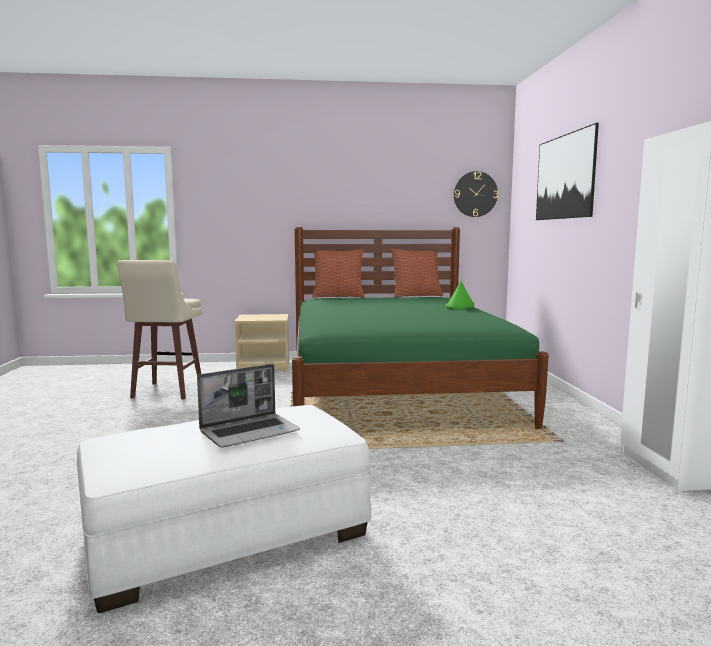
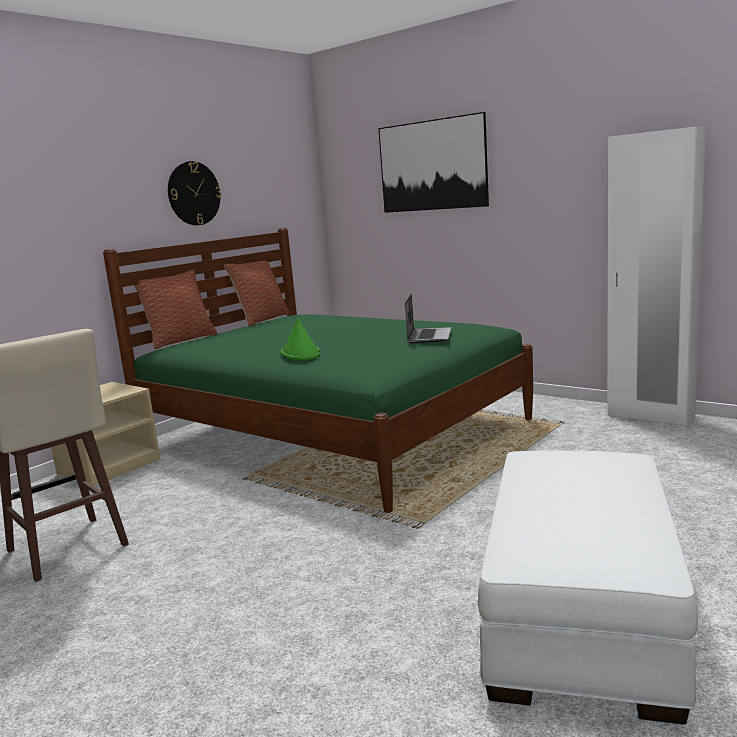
camera: 45 degrees left, 5 degrees up
laptop [197,364,300,448] -> laptop moved to [405,293,451,343]
green hat [445,281,475,309] -> green hat moved to [281,318,320,360]
wall clock [454,171,498,217] -> wall clock moved to [168,161,221,225]

